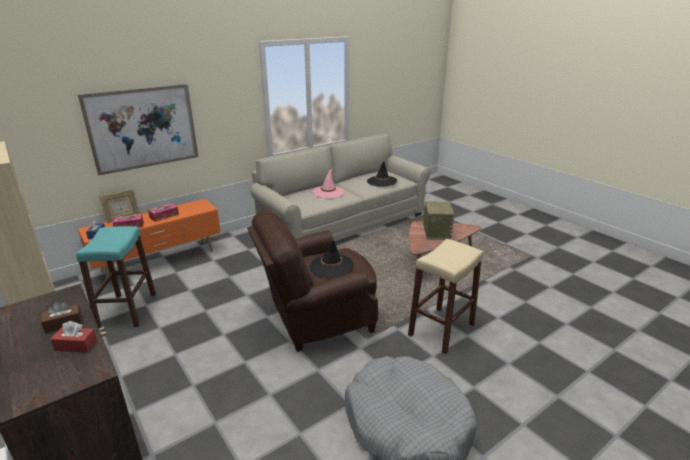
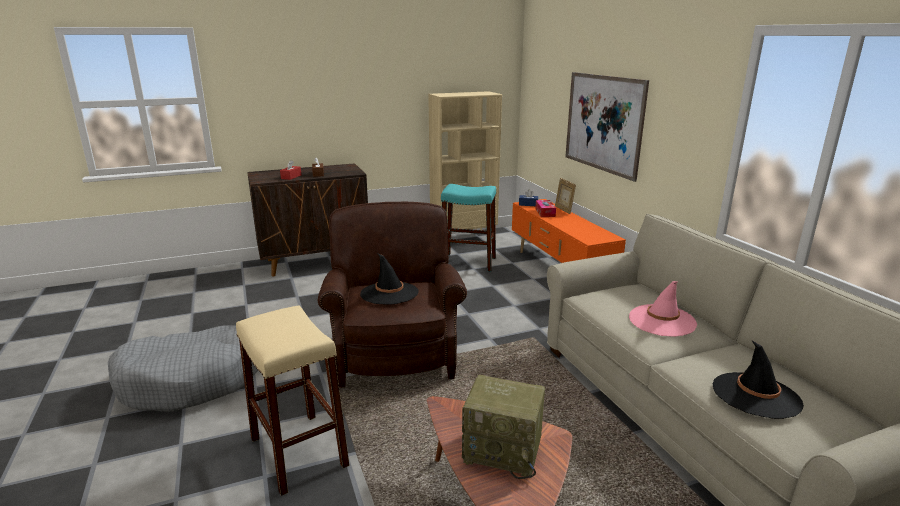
camera: 105 degrees right, 5 degrees down
tissue box [148,203,179,222] -> none

